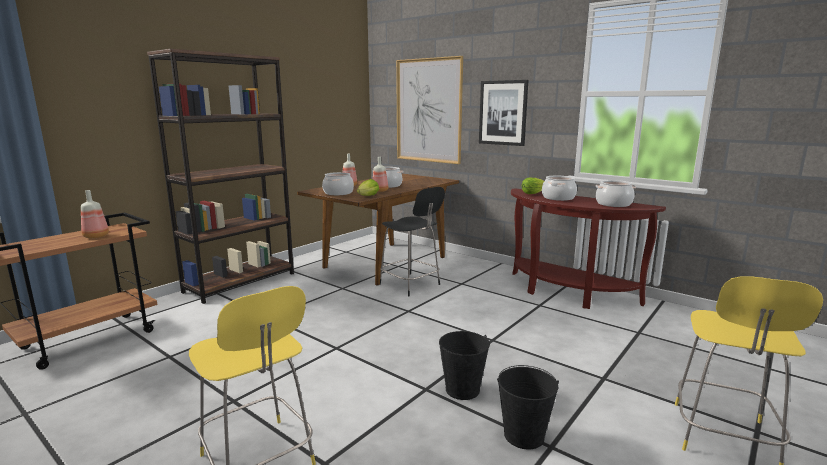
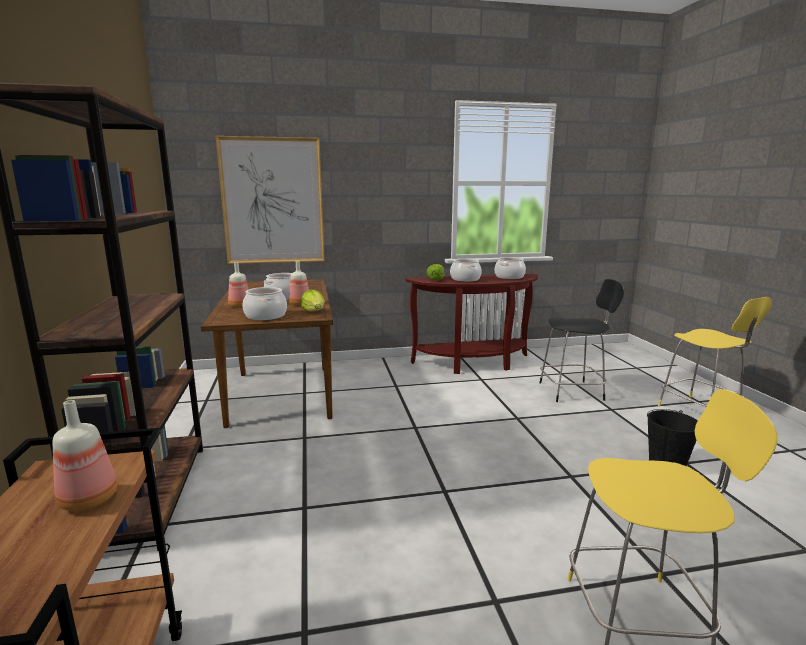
camera: 50 degrees left, 0 degrees up
black chair [380,187,445,297] -> black chair moved to [539,279,624,402]
black bucket [439,331,490,400] -> none
picture [479,80,528,146] -> none

